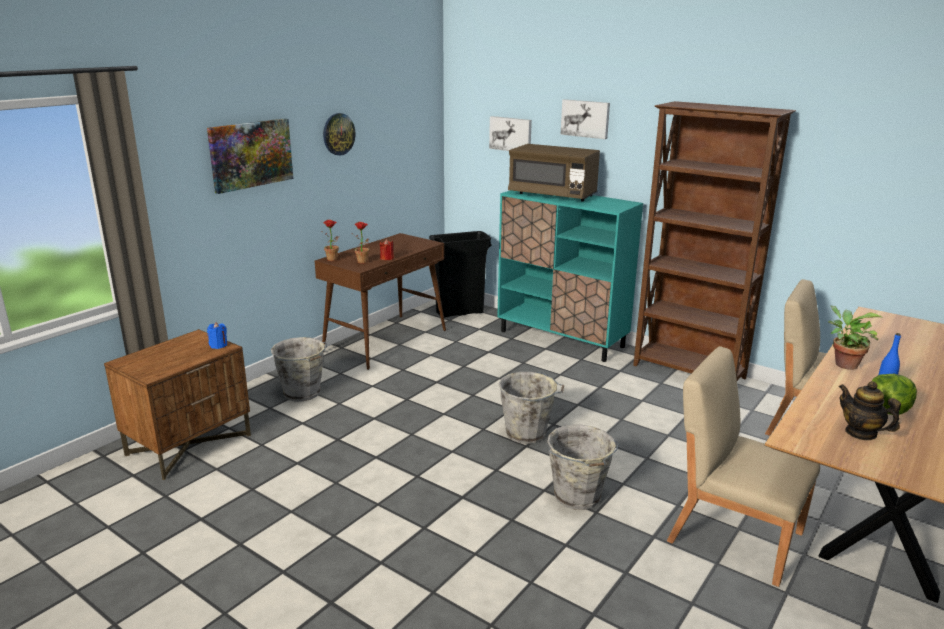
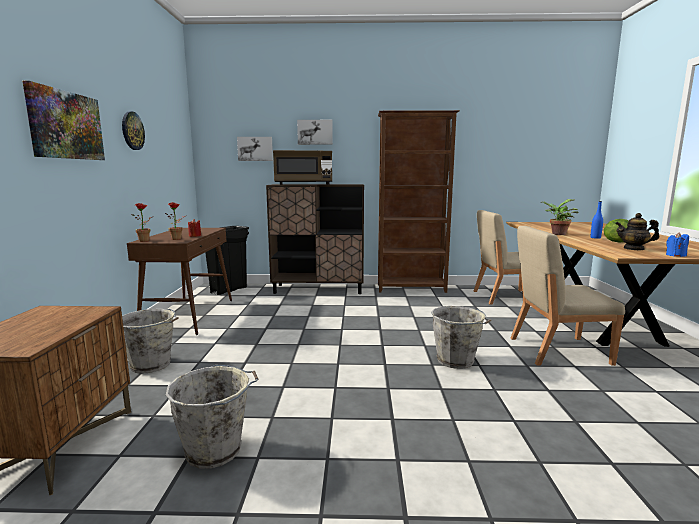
camera: 35 degrees left, 10 degrees down
blue candle [207,322,227,349] -> blue candle moved to [666,232,689,257]
turquoise cabinet [497,190,643,362] -> brown cabinet [266,184,364,294]
grey bucket [499,372,564,444] -> grey bucket moved to [166,365,259,469]

